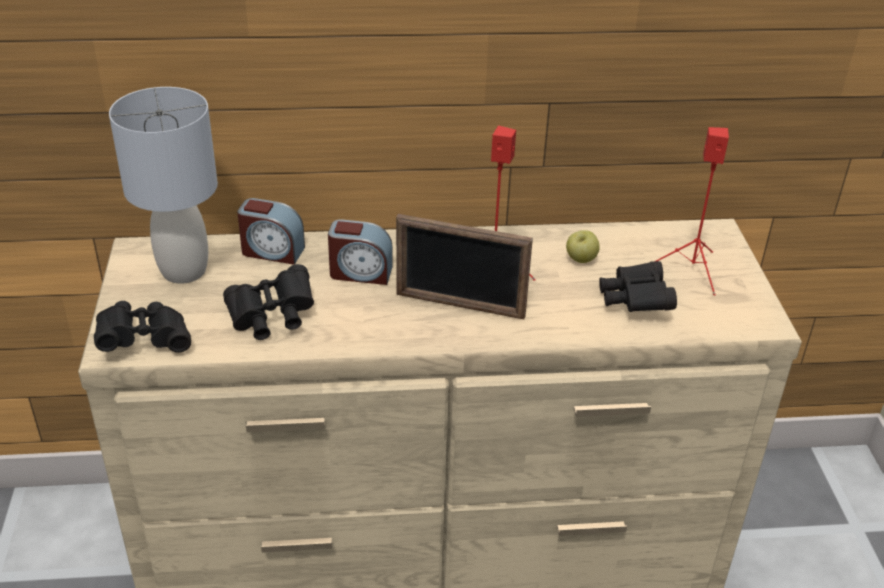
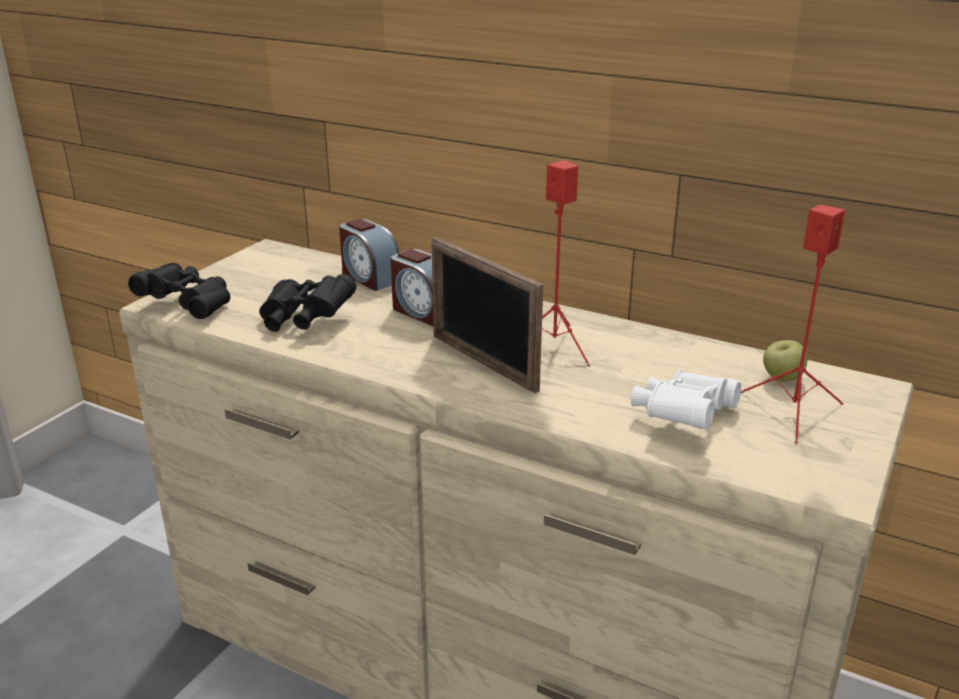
camera: 35 degrees right, 10 degrees down
grey table lamp [109,87,218,284] -> none
apple [566,230,600,263] -> apple moved to [763,340,807,381]
black binoculars [599,261,677,312] -> white binoculars [631,370,741,429]

